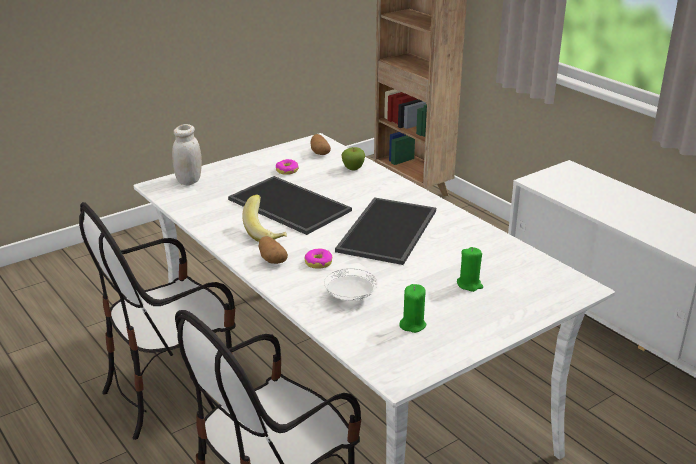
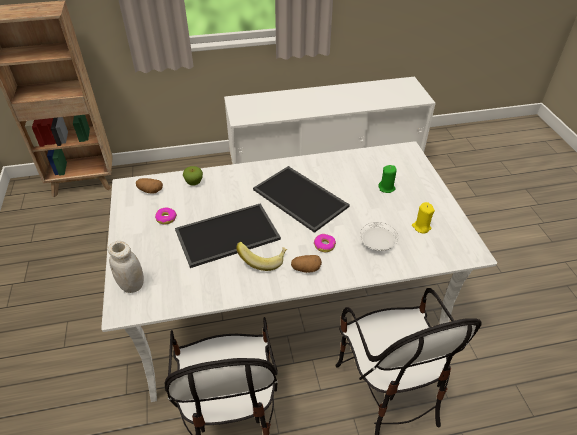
camera: 65 degrees left, 15 degrees up
green candle [399,284,426,333] -> yellow candle [412,202,435,233]

